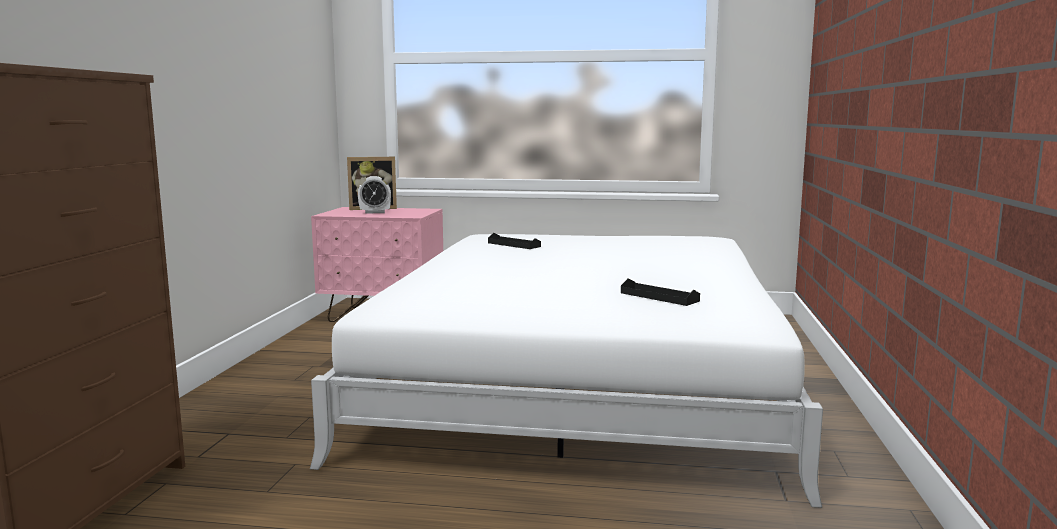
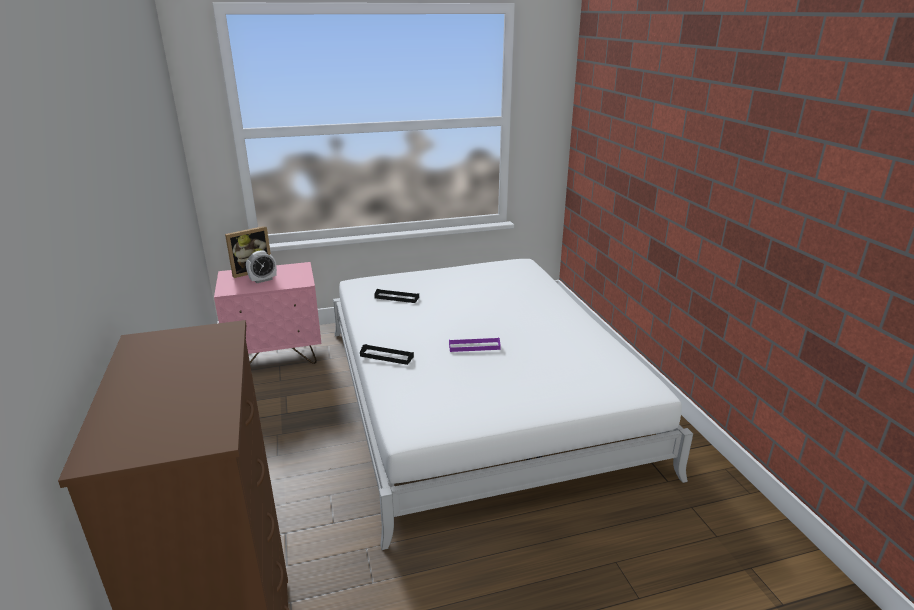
camera: 25 degrees left, 15 degrees up
black tray [621,278,700,306] -> black tray moved to [360,344,414,365]
none -> purple tray [449,338,501,352]

